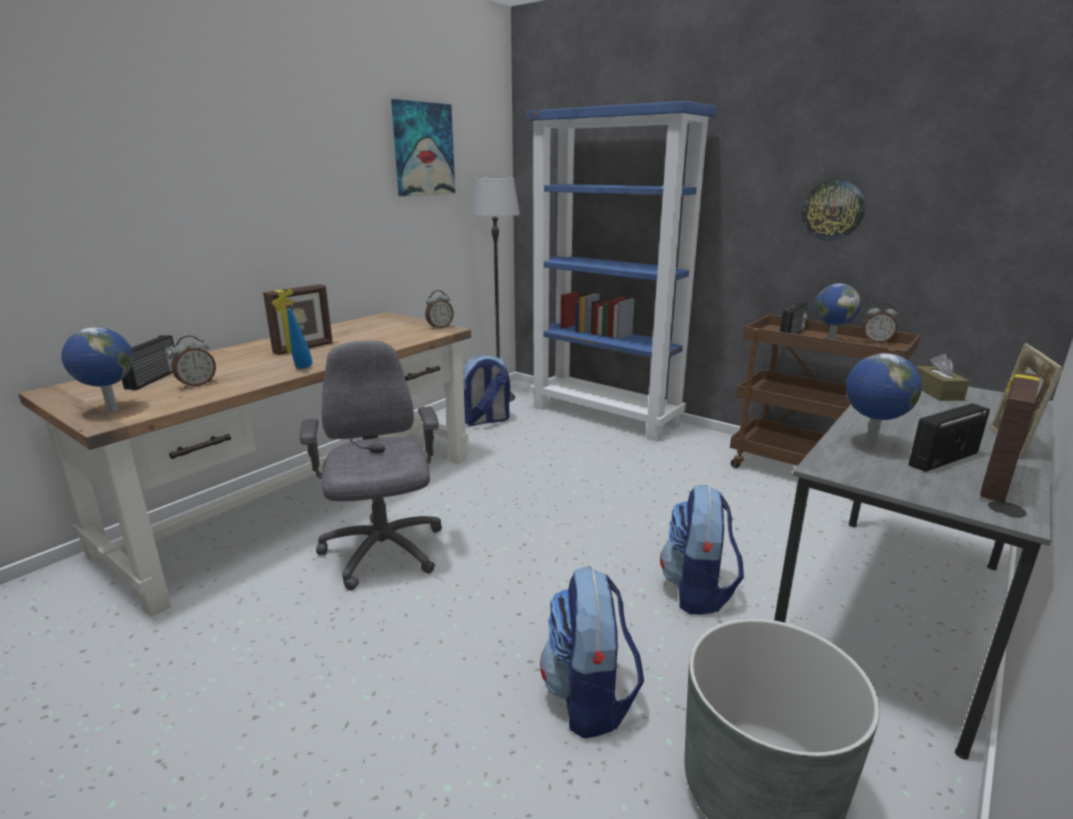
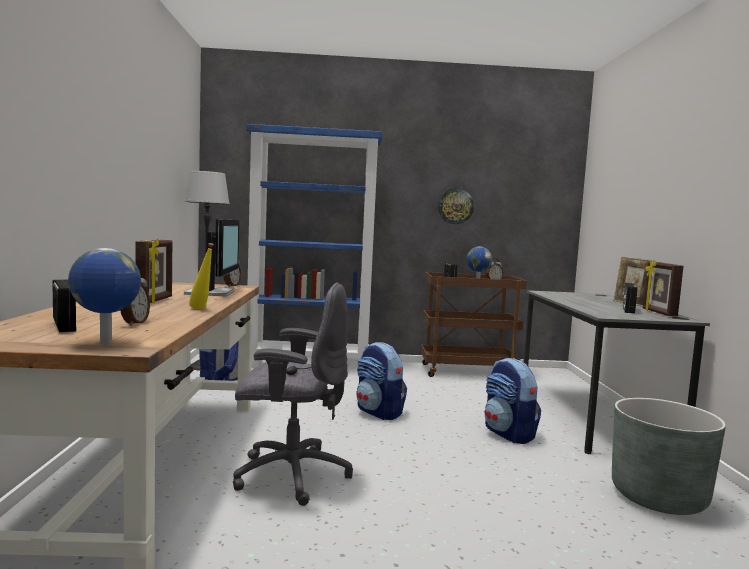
camera: 40 degrees left, 15 degrees down
blue bottle [285,303,313,369] -> yellow bottle [189,243,214,309]
grey office chair [300,340,442,591] -> grey office chair turned 150 degrees clockwise [233,283,353,506]
picture [391,99,455,196] -> none
backpack [540,566,644,739] -> backpack moved to [356,342,407,420]
globe [846,353,922,448] -> none
brown tissue box [916,354,970,401] -> none
none -> monitor [184,219,239,296]

